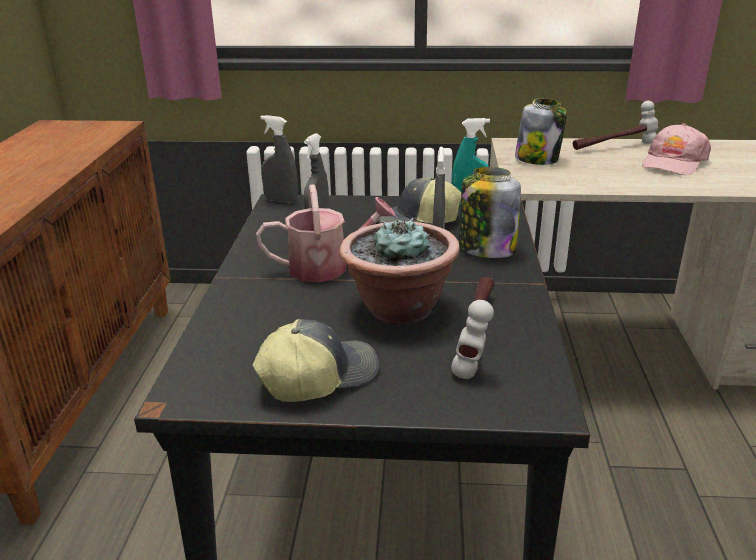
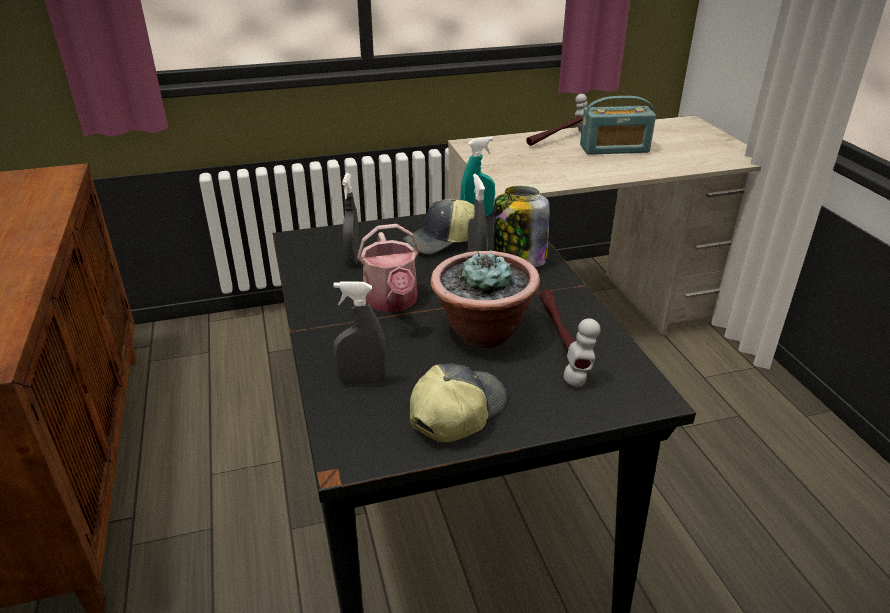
camera: 20 degrees left, 5 degrees up
watering can [256,184,396,282] -> watering can turned 105 degrees clockwise [357,224,420,312]
grey spray bottle [261,115,298,203] -> grey spray bottle moved to [333,281,387,384]
jar [515,98,567,165] -> none
pink cap [642,123,711,175] -> radio [580,96,656,155]

